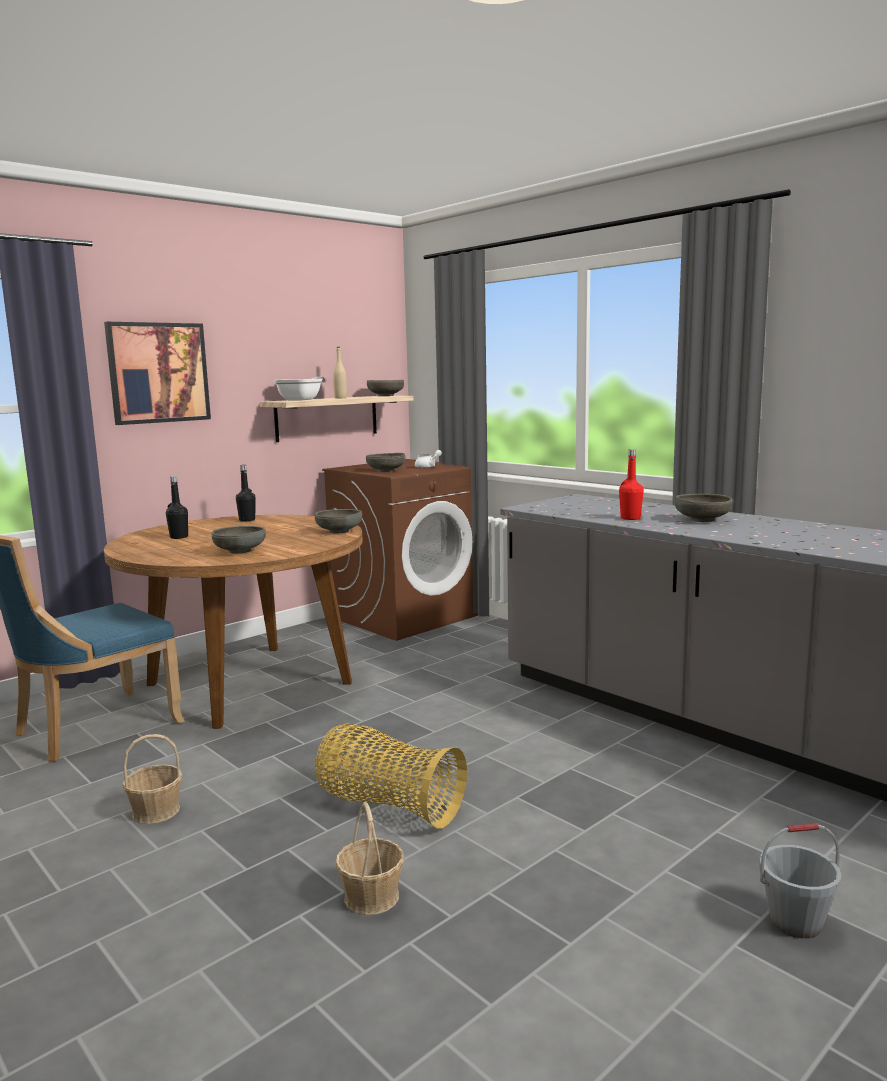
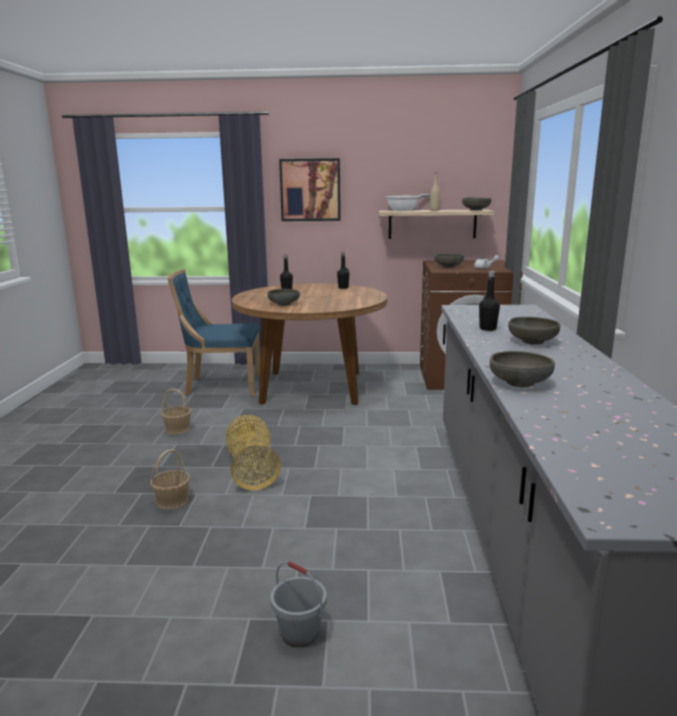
camera: 45 degrees right, 5 degrees up
grey bowl [315,509,362,533] -> grey bowl moved to [490,351,555,387]
red bottle [619,449,644,520] -> black bottle [479,271,500,331]

